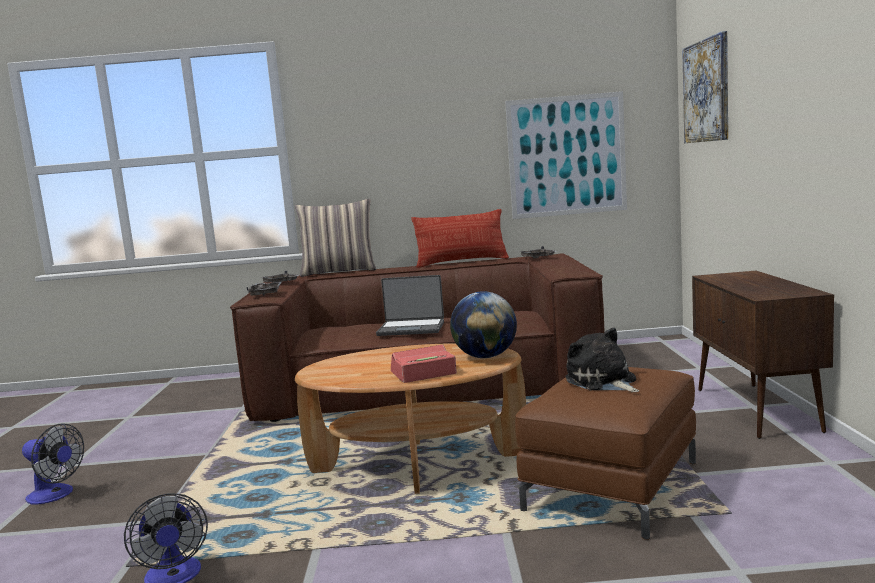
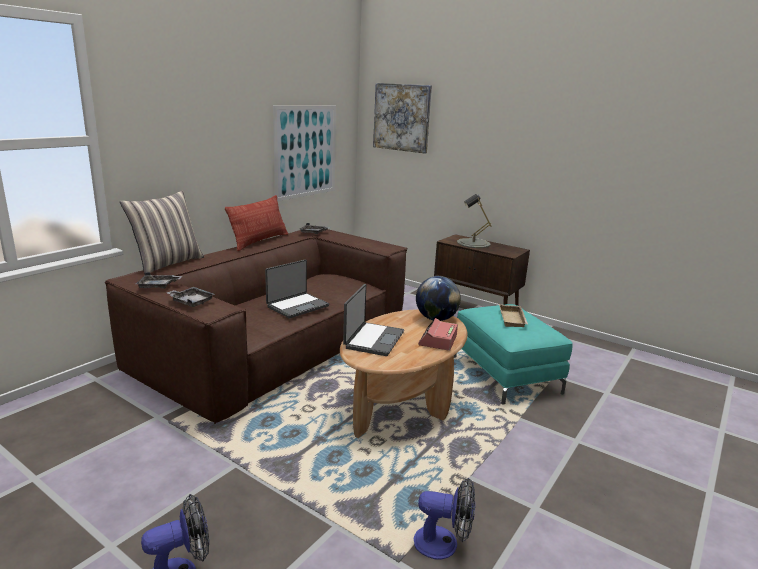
camera: 55 degrees left, 10 degrees up
brown ottoman [515,367,696,540] -> turquoise ottoman [454,304,573,405]
plush toy [565,328,639,392] -> beige tray [499,304,528,327]
none -> laptop [343,284,404,356]
none -> grey table lamp [457,194,492,248]

